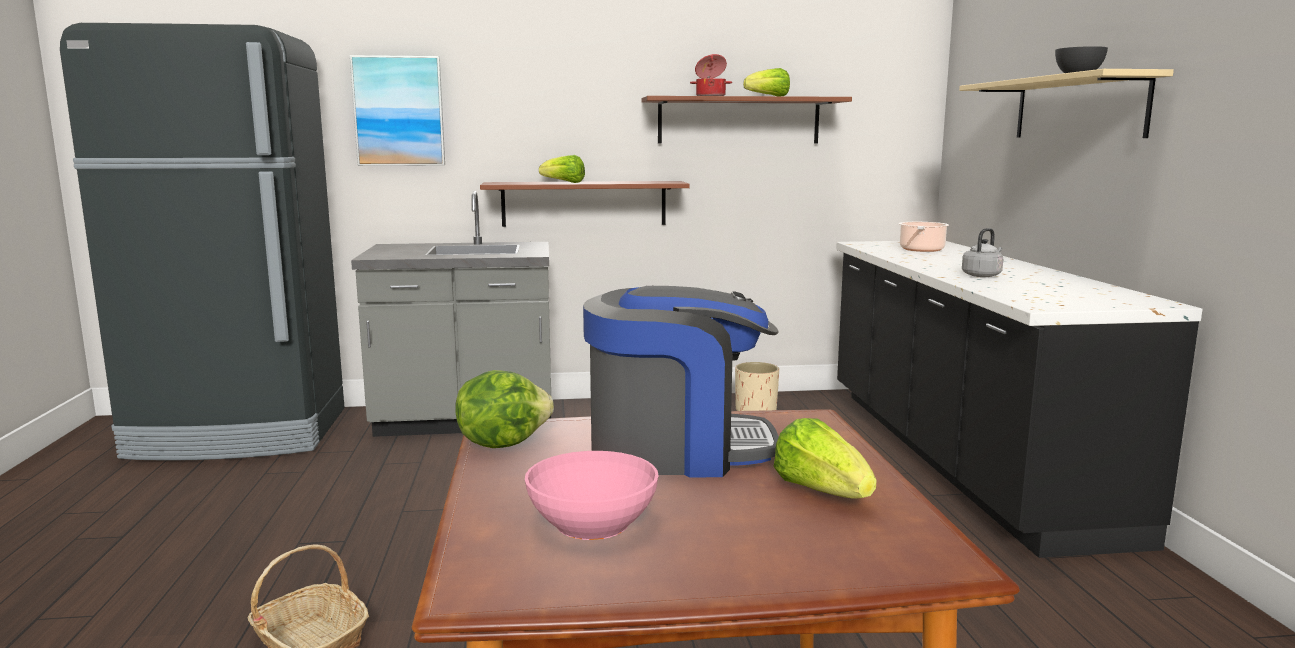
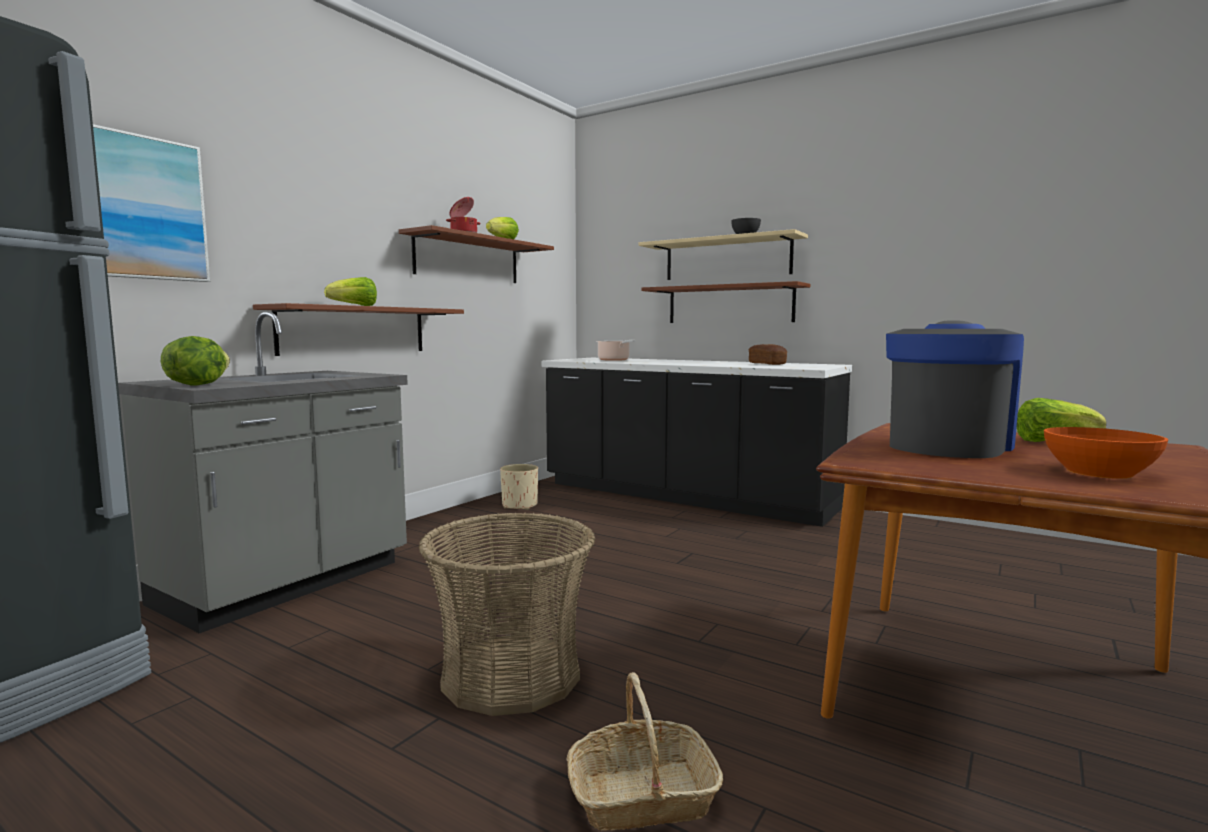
camera: 50 degrees left, 5 degrees down
lettuce [456,370,554,448] -> lettuce moved to [161,336,230,386]
pink bowl [525,451,659,540] -> orange bowl [1044,427,1168,479]
grey kettle [962,228,1003,277] -> none
none -> basket [418,512,595,716]
none -> brown shelf [642,281,810,323]
none -> bread [749,344,787,365]

